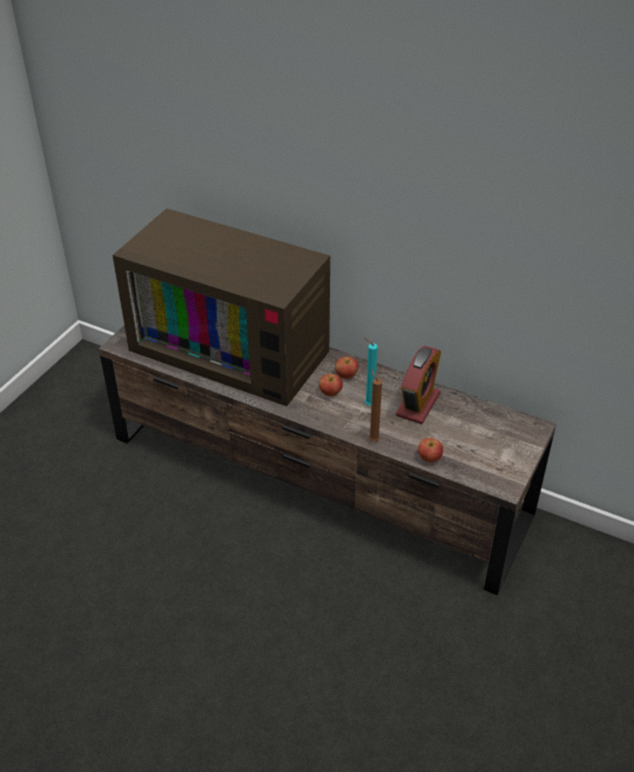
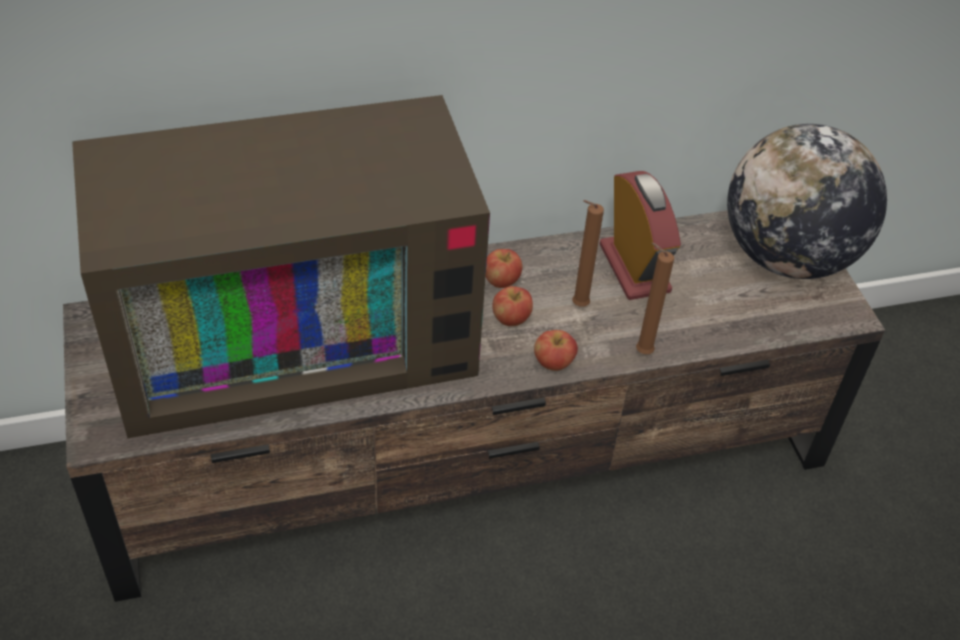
camera: 45 degrees left, 5 degrees up
turquoise candle [364,337,378,406] -> brown candle [572,200,604,307]
apple [418,438,443,463] -> apple moved to [534,330,578,371]
none -> globe [727,124,887,279]

